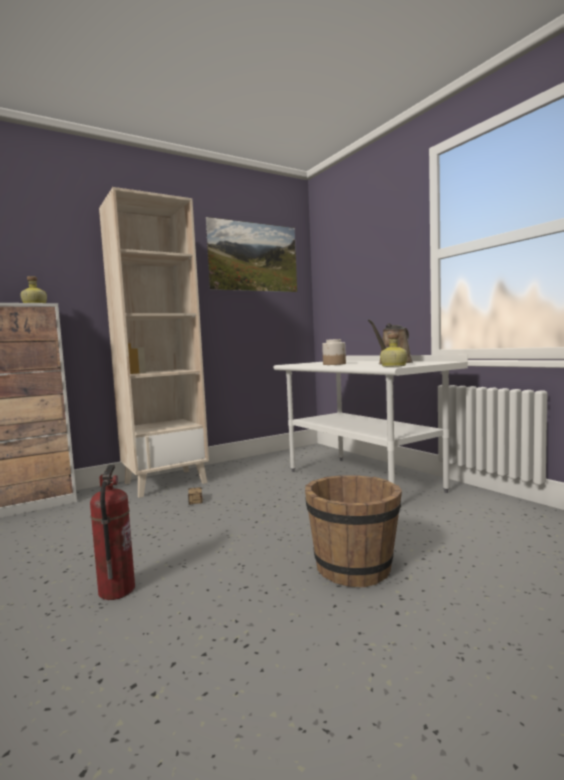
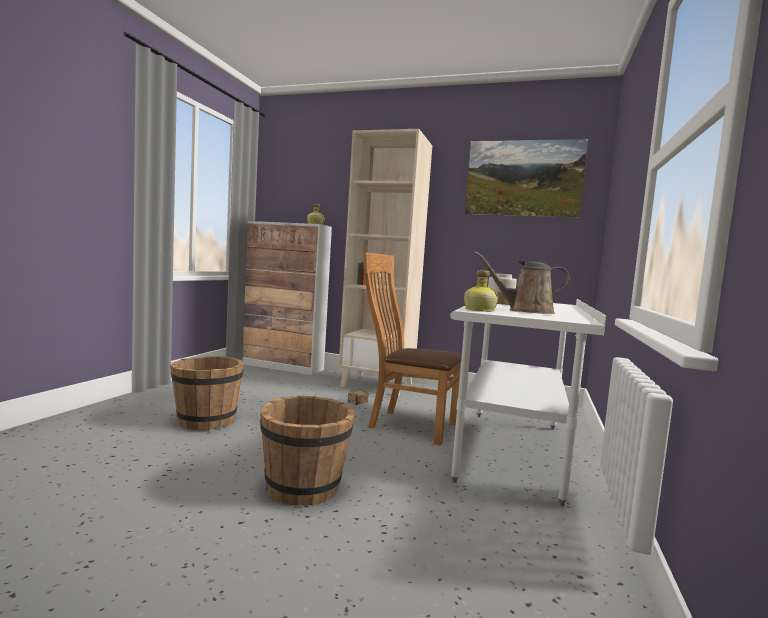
camera: 50 degrees right, 0 degrees up
fire extinguisher [90,464,135,600] -> brown bucket [170,356,244,431]
none -> brown chair [363,252,462,446]

